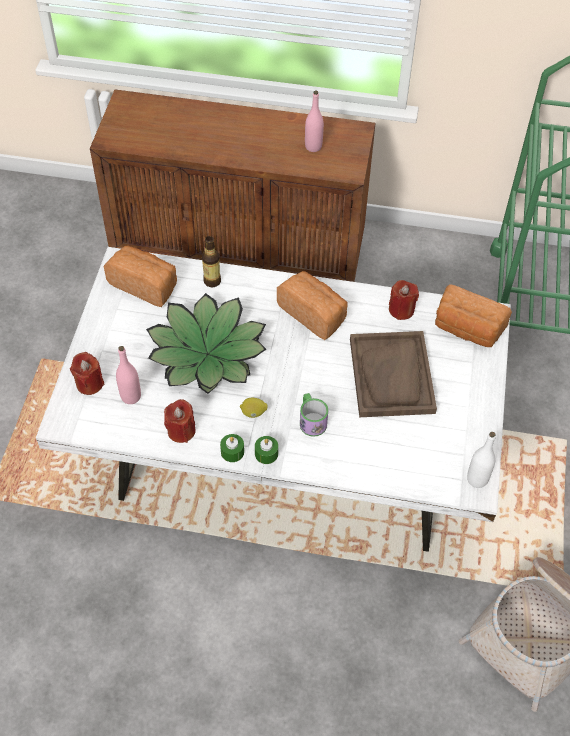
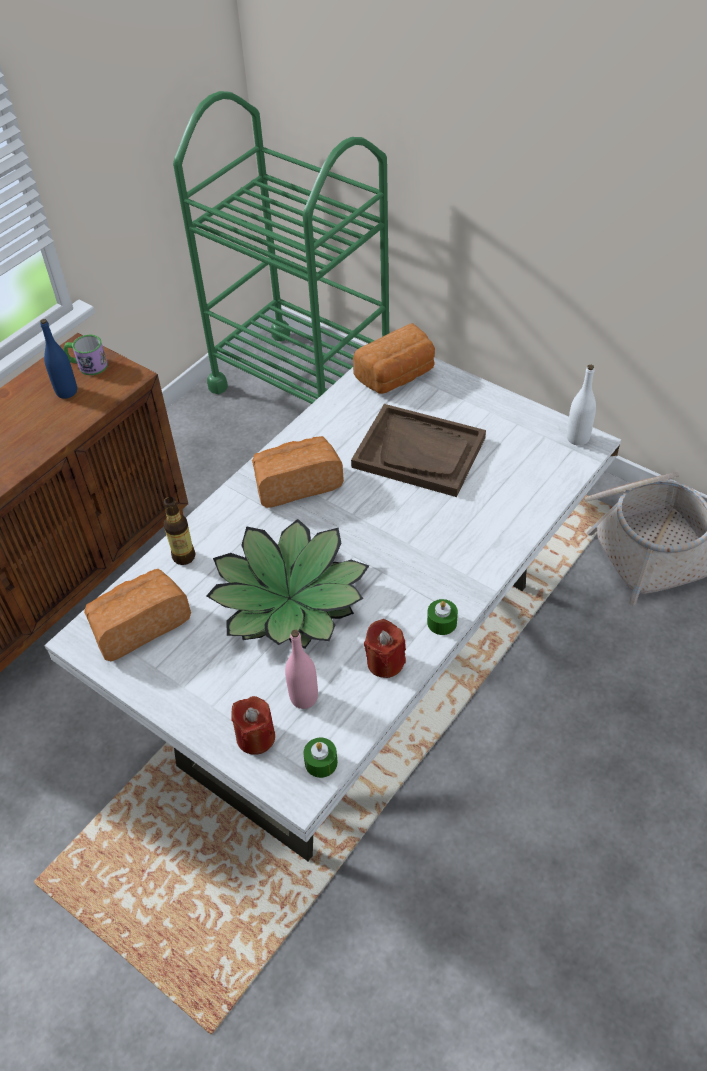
camera: 60 degrees left, 5 degrees down
lemon [240,398,268,418] -> none
green candle [255,436,278,464] -> green candle moved to [303,738,338,778]
mug [300,393,328,437] -> mug moved to [63,335,108,375]
pink bottle [305,91,324,152] -> blue bottle [40,319,77,399]
red candle [389,280,419,320] -> none

